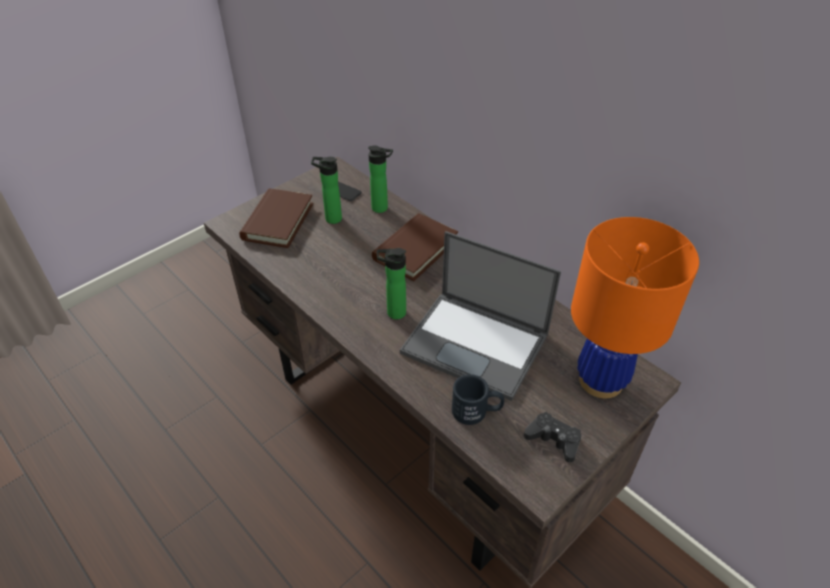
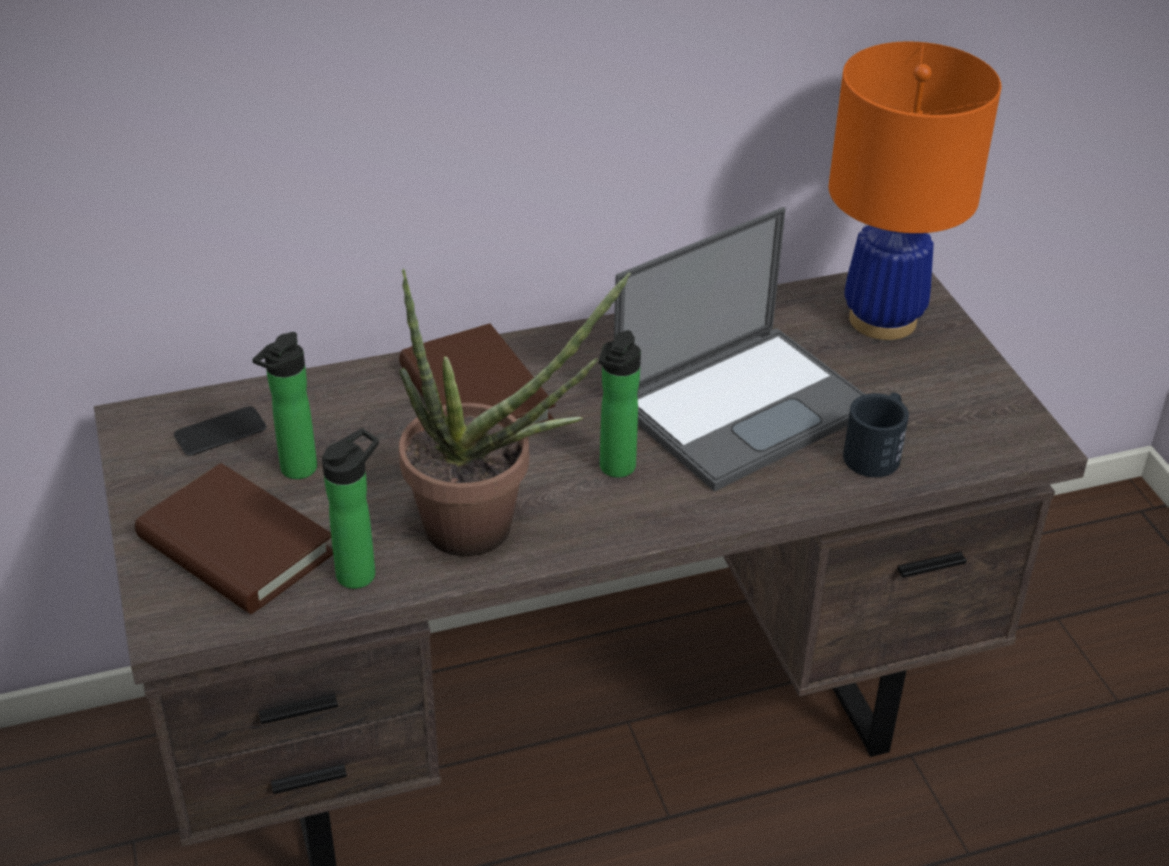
camera: 65 degrees left, 5 degrees down
bottle [368,145,393,213] -> bottle moved to [322,428,379,589]
black game controller [524,412,581,463] -> none
none -> potted plant [399,268,631,557]

